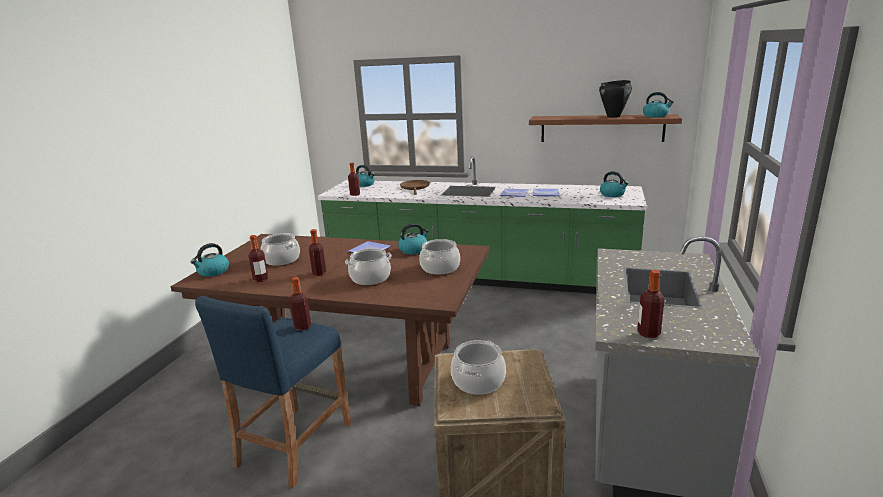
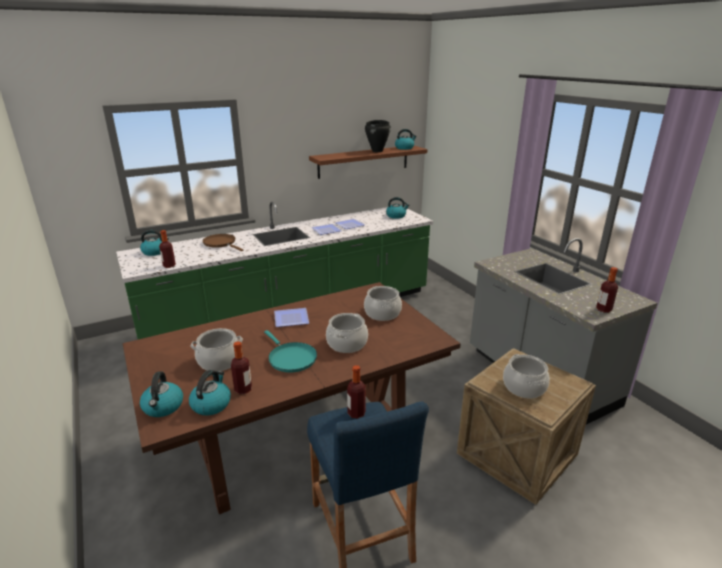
camera: 45 degrees left, 5 degrees up
bottle [309,229,326,276] -> turquoise frying pan [264,330,317,372]
kettle [398,223,430,255] -> kettle moved to [189,370,231,416]

